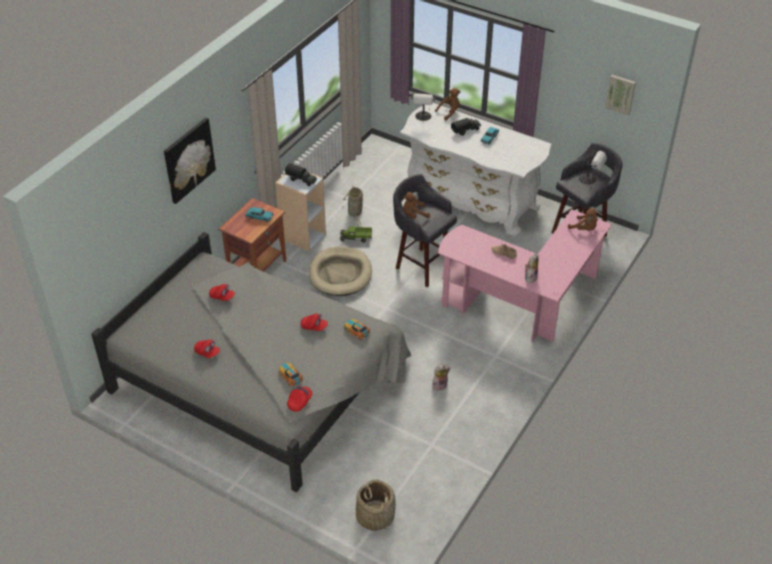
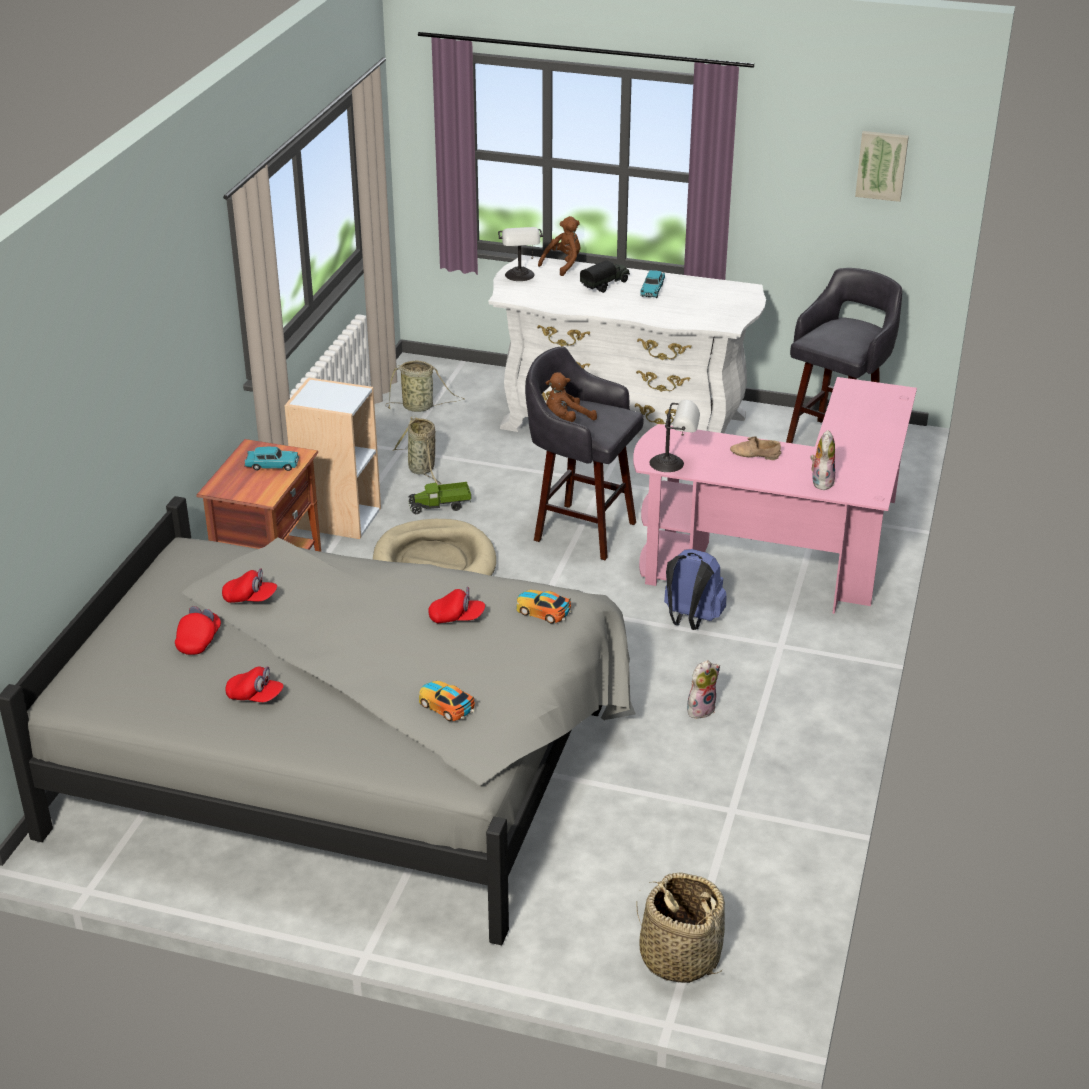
camera: 15 degrees left, 10 degrees down
picture [164,118,216,204] -> none
toy truck [285,163,317,186] -> none
red cap [287,385,312,412] -> red cap moved to [175,606,221,655]
brown plush toy [568,208,598,230] -> none
table lamp [579,151,607,184] -> table lamp moved to [650,400,700,472]
none -> basket [385,360,464,412]
none -> blue backpack [664,549,727,630]

